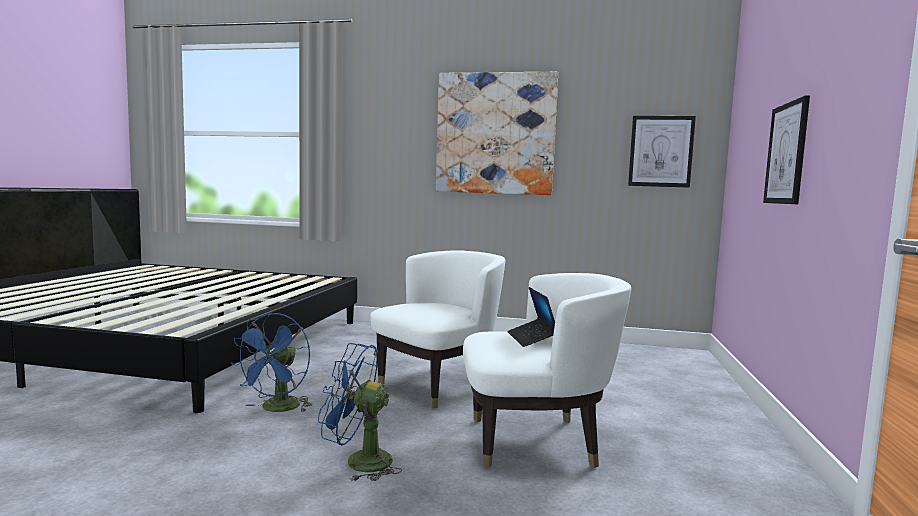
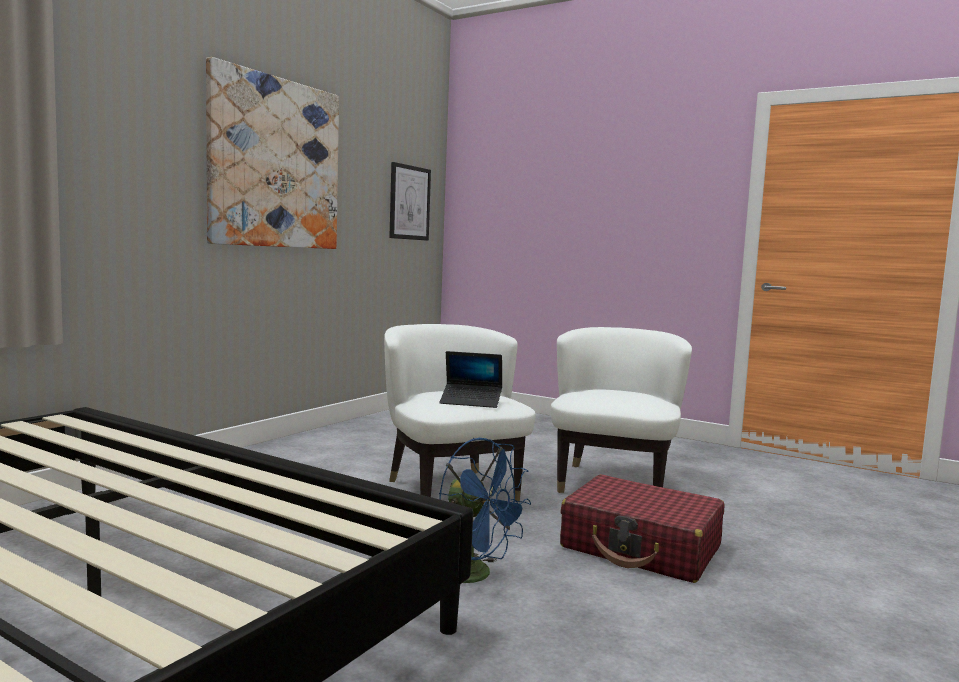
camera: 70 degrees left, 0 degrees up
blue fan [318,343,402,481] -> red suitcase [560,474,725,583]
laptop [507,287,555,347] -> laptop moved to [440,351,502,408]
picture [763,95,810,204] -> none

